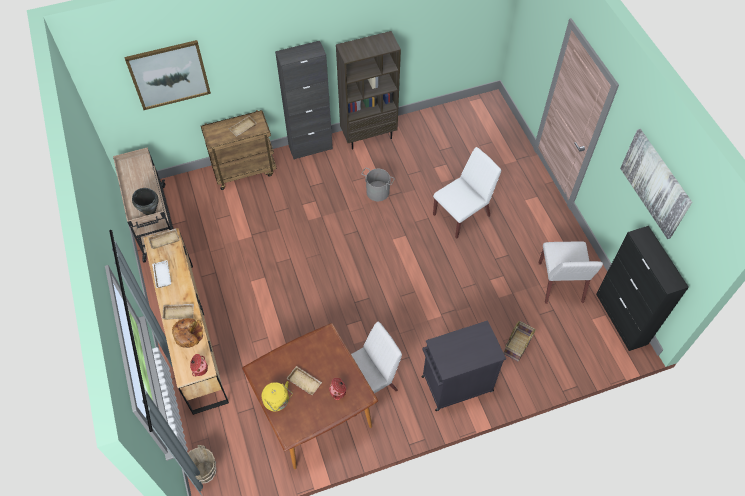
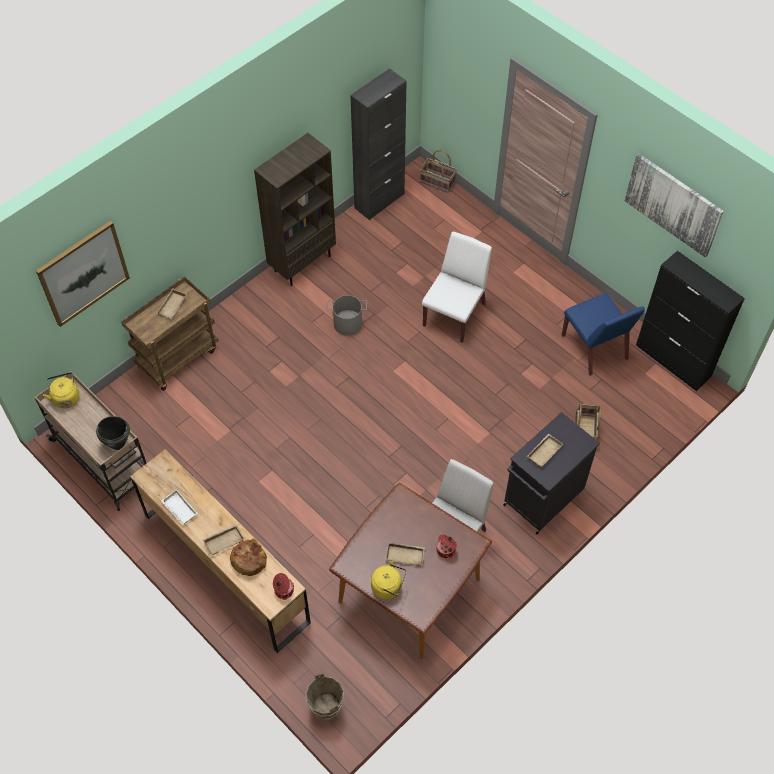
camera: 25 degrees left, 0 degrees up
beige tray [148,228,180,249] -> beige tray moved to [527,434,563,467]
black cabinet [275,41,333,160] -> black cabinet moved to [350,68,406,220]
white chair [539,241,603,304] -> blue chair [562,293,645,376]
none -> yellow kettle [43,372,80,409]
none -> basket [420,150,457,193]

